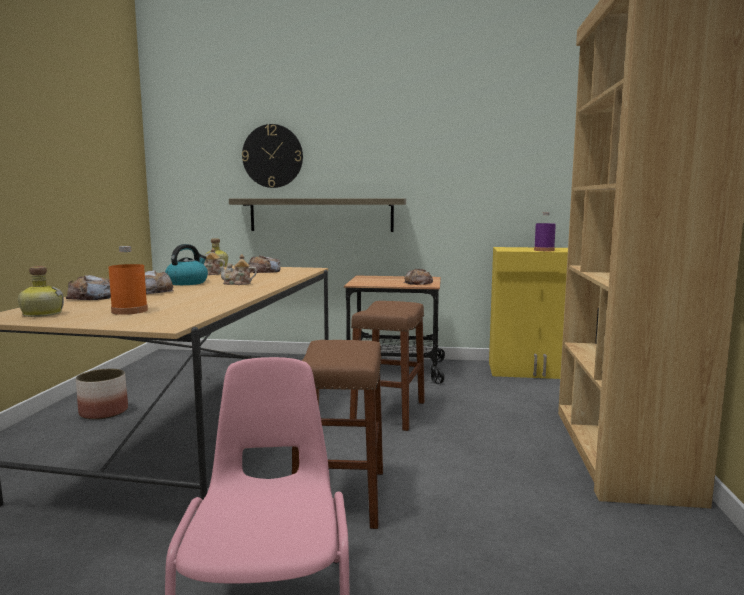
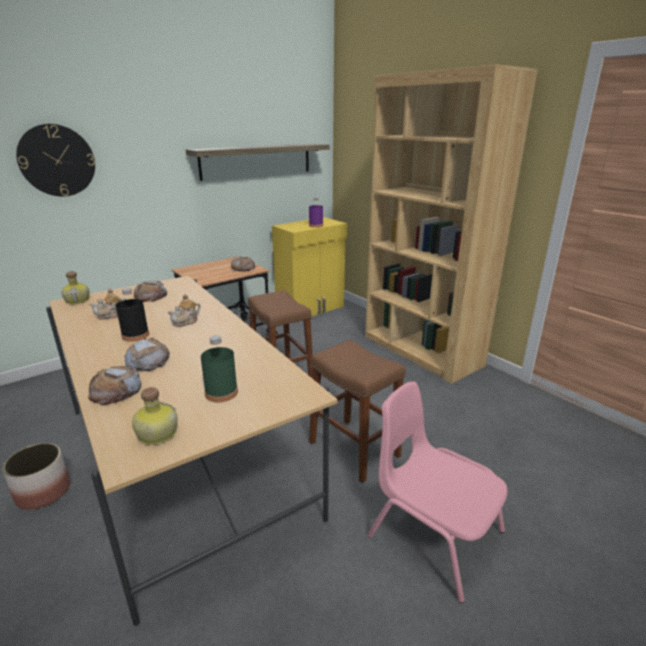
camera: 45 degrees left, 15 degrees up
orange bottle [108,246,148,315] -> green bottle [201,335,238,402]
kettle [165,244,208,285] -> black bottle [116,288,149,342]
shelf [229,199,406,232] -> shelf moved to [186,144,329,181]

